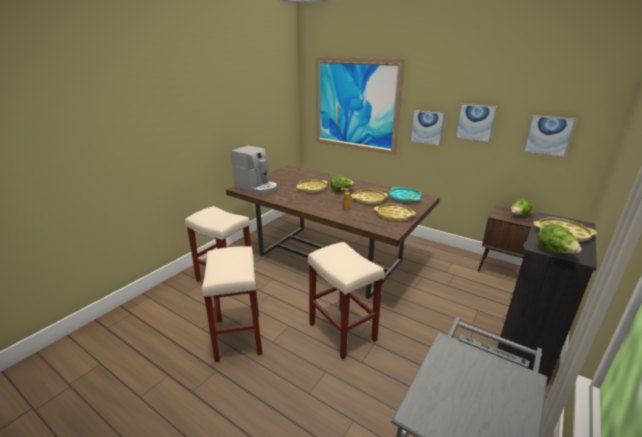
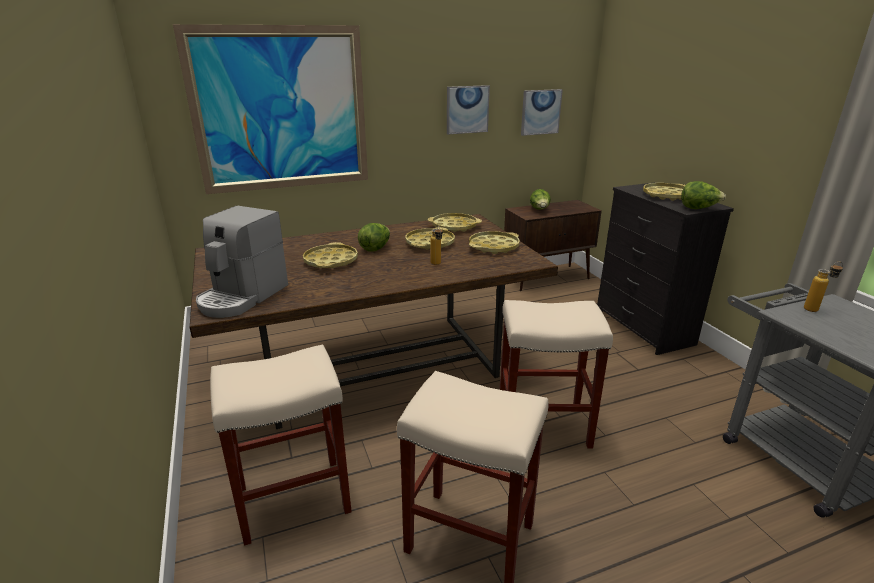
camera: 55 degrees left, 0 degrees up
coffee machine [231,145,277,194] -> coffee machine turned 135 degrees clockwise [196,206,288,318]
turquoise tray [389,187,421,202] -> yellow tray [428,213,482,232]
picture [410,110,445,146] -> none
none -> bottle [804,262,843,312]

